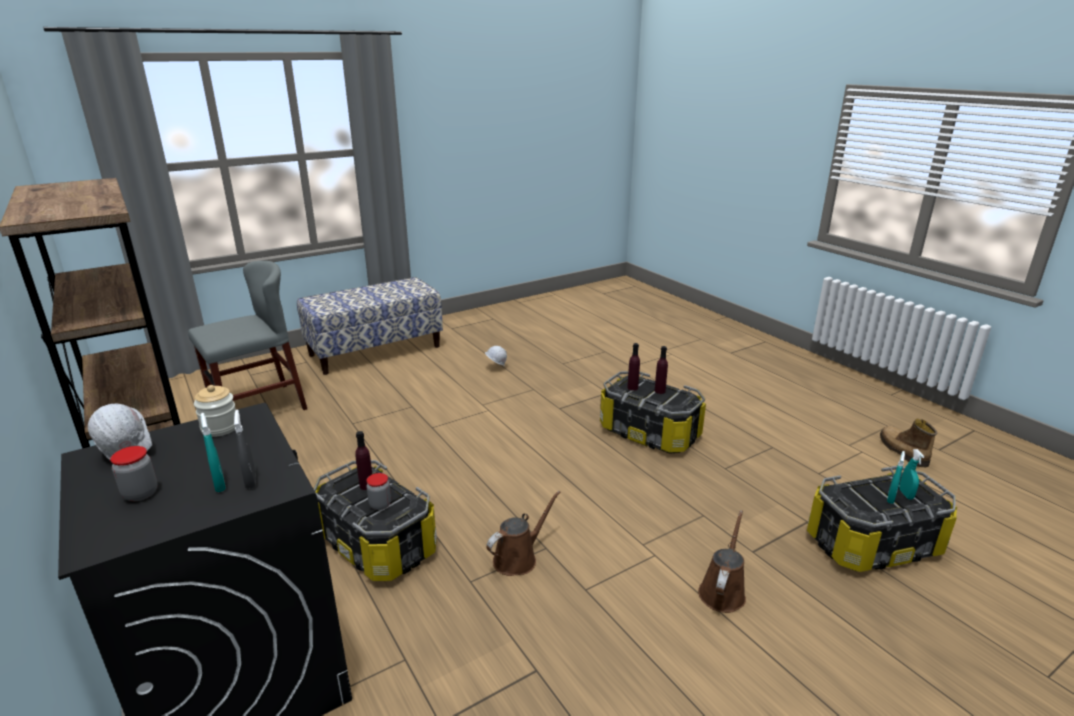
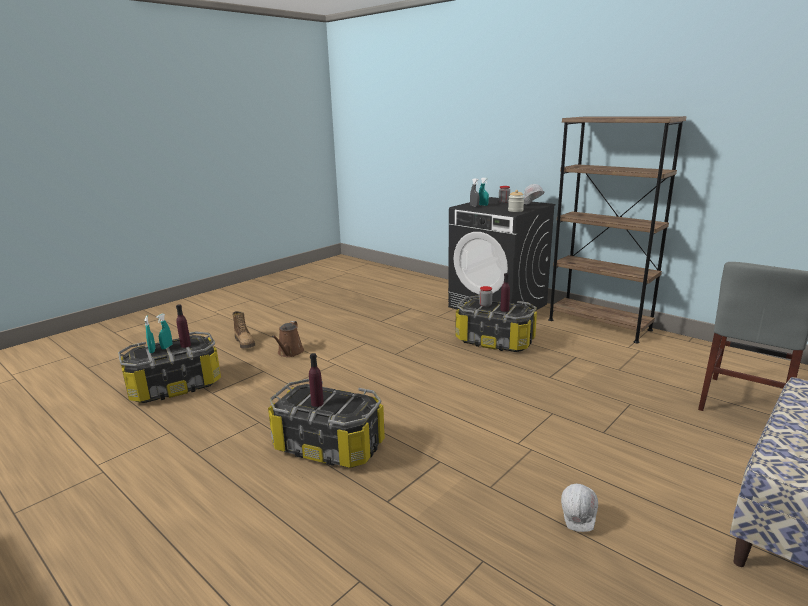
camera: 165 degrees right, 5 degrees down
brown watering can [486,491,561,576] -> none
purple bottle [627,343,640,391] -> purple bottle moved to [176,304,191,348]
boot [880,419,937,467] -> boot moved to [232,311,255,349]

